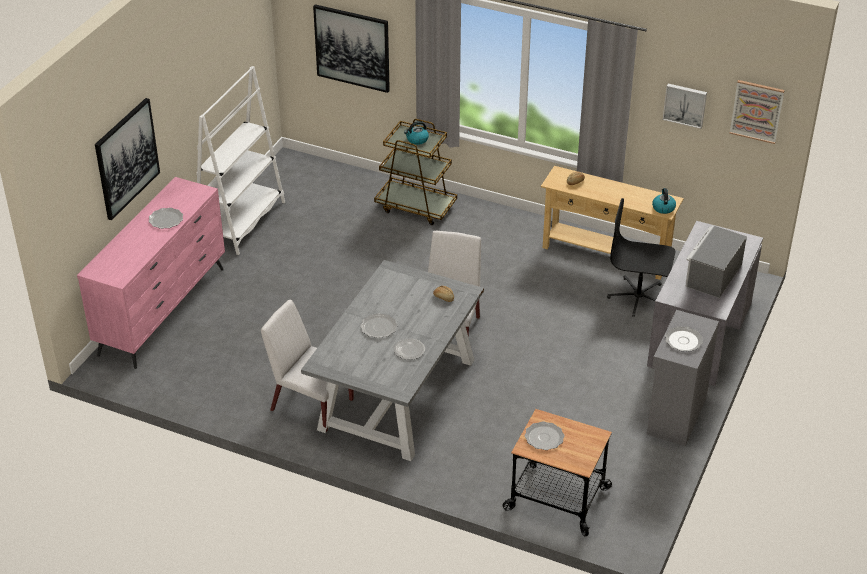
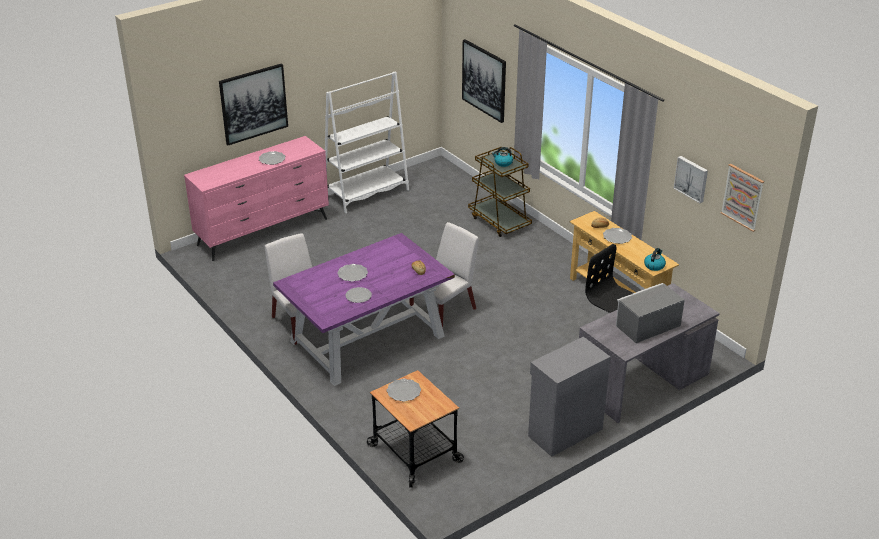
camera: 30 degrees right, 5 degrees down
grey dining table [301,260,484,461] -> purple dining table [273,233,455,386]
plate [665,326,703,352] -> plate moved to [603,228,632,244]

